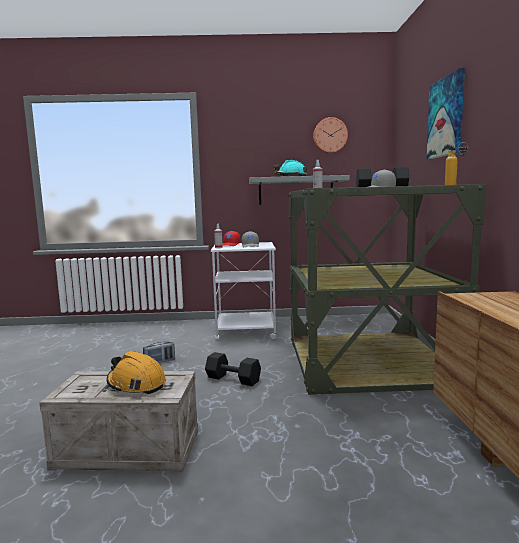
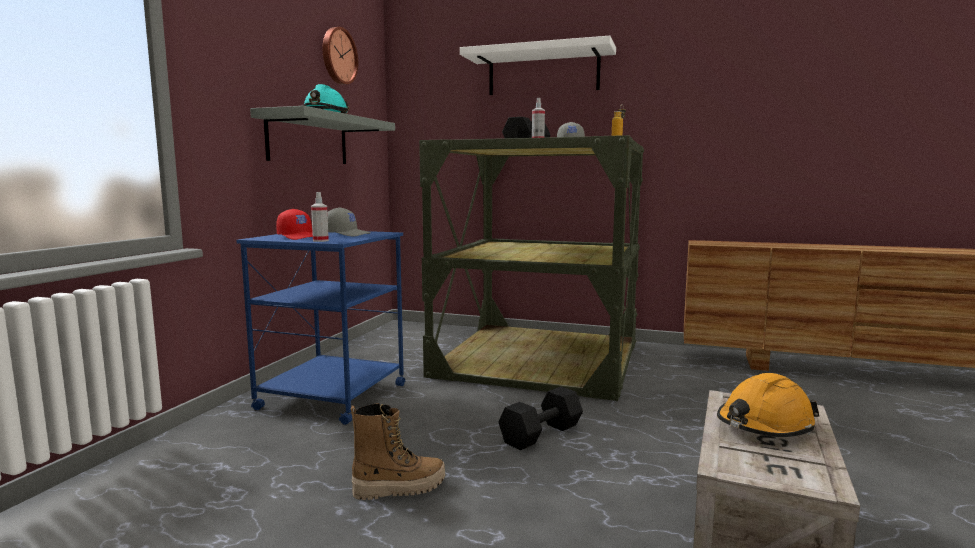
camera: 70 degrees left, 0 degrees up
radio [143,341,175,363] -> boot [351,403,446,500]
white cart [211,242,276,340] -> blue cart [236,231,405,425]
picture [426,68,465,159] -> white shelf [460,36,616,95]

